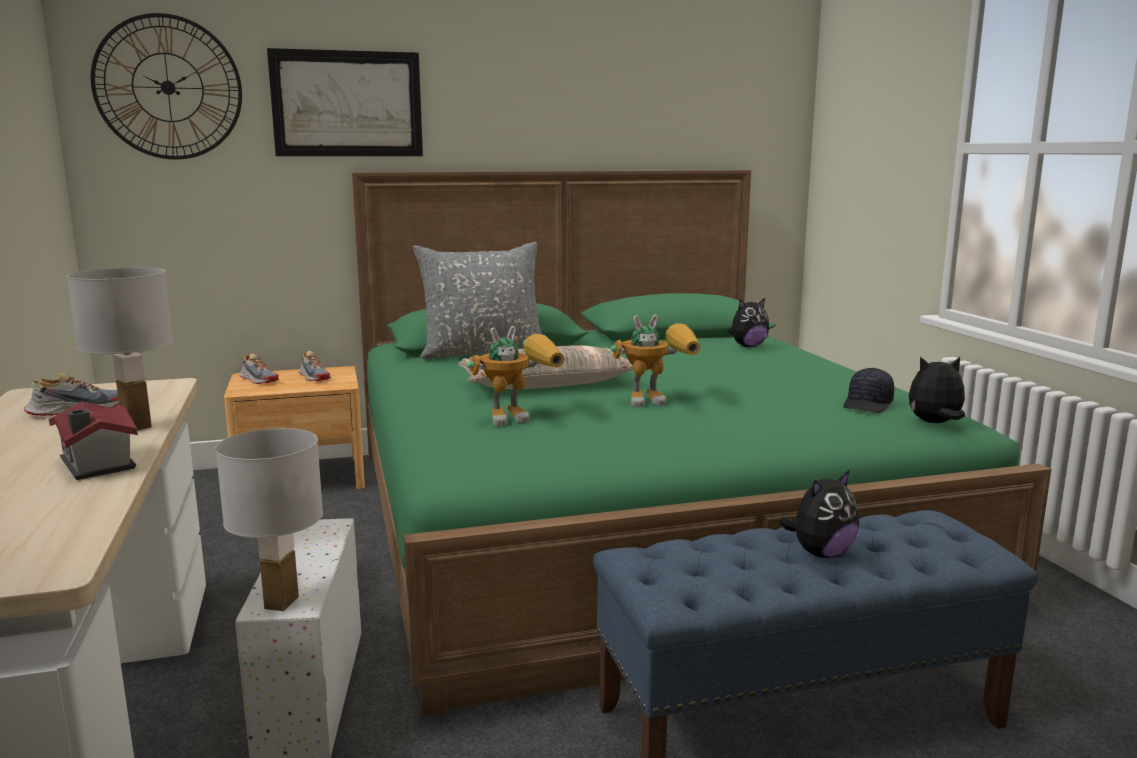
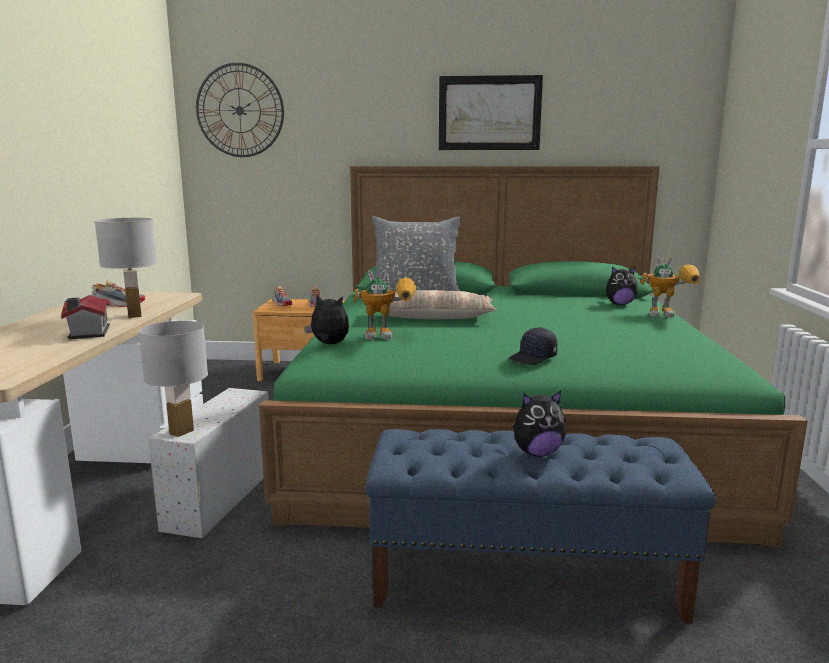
camera: 20 degrees right, 0 degrees up
picture [267,48,423,156] -> picture moved to [439,75,543,150]
toy robot [610,315,700,407] -> toy robot moved to [639,257,701,317]
black cap [843,368,894,413] -> black cap moved to [508,327,558,365]
plush toy [909,357,965,423] -> plush toy moved to [304,295,349,344]

